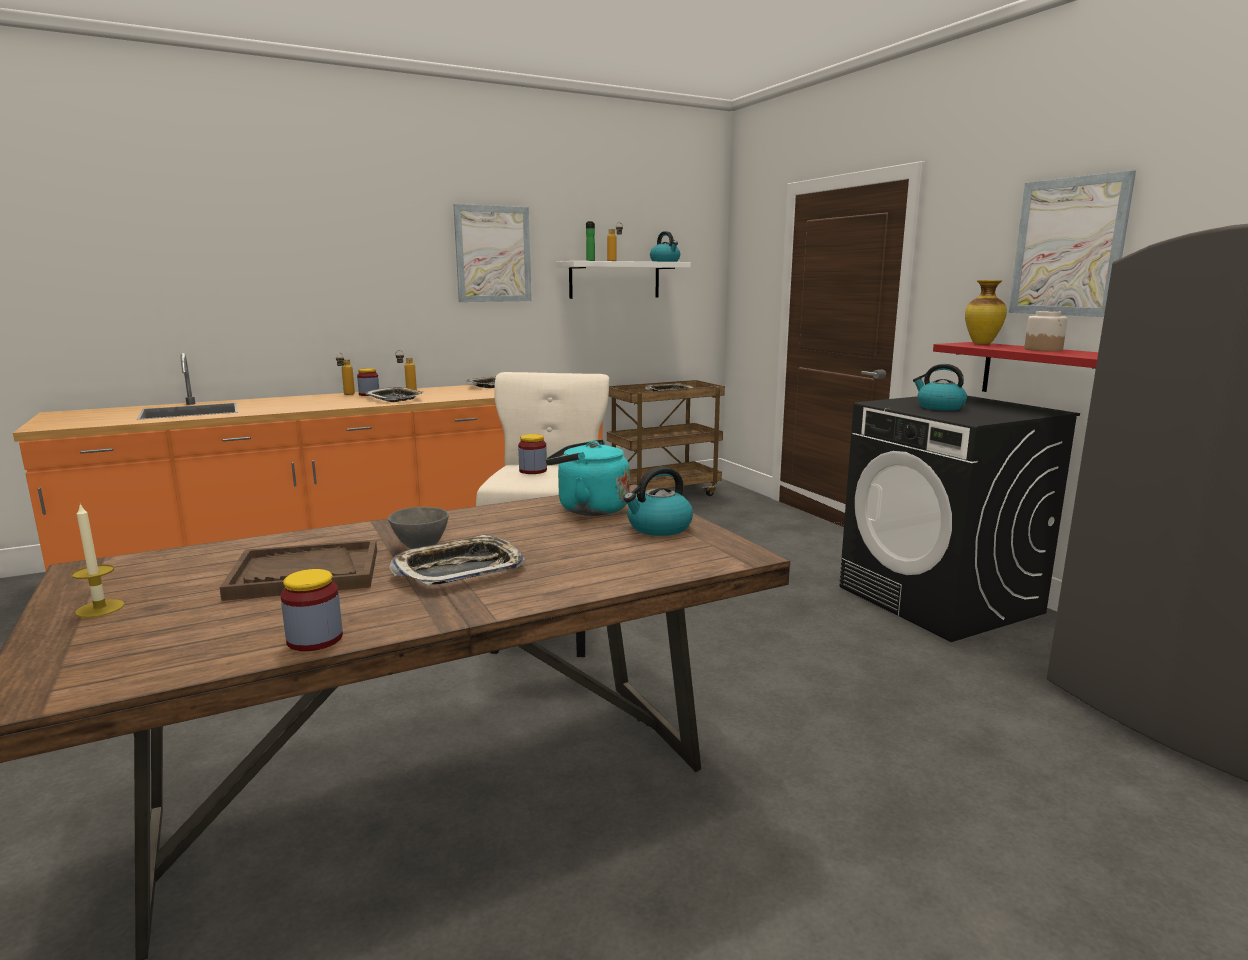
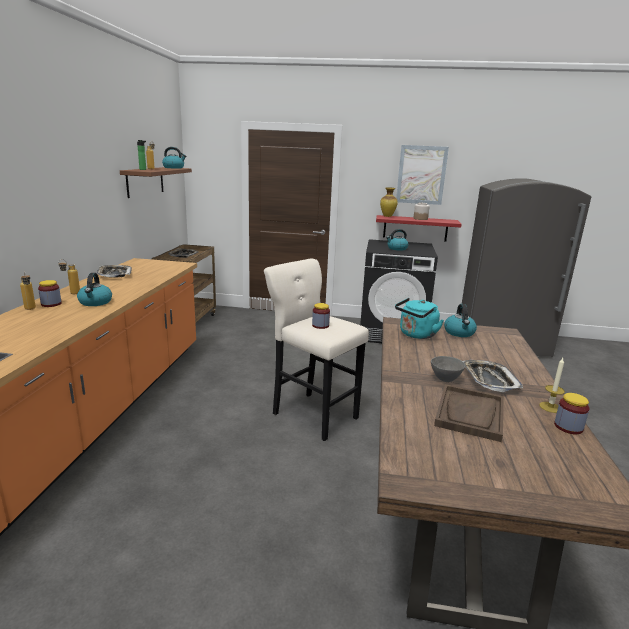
camera: 55 degrees left, 5 degrees up
candle [72,503,125,618] -> candle moved to [539,358,565,413]
tray [365,387,423,402] -> kettle [77,273,112,306]
picture [453,204,532,302] -> none
white shelf [556,261,691,299] -> brown shelf [120,167,192,198]

